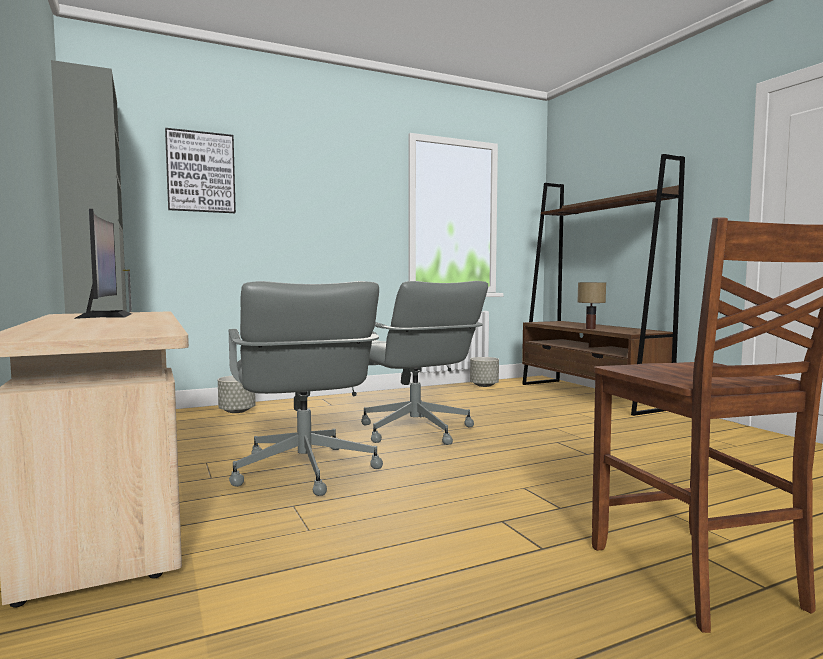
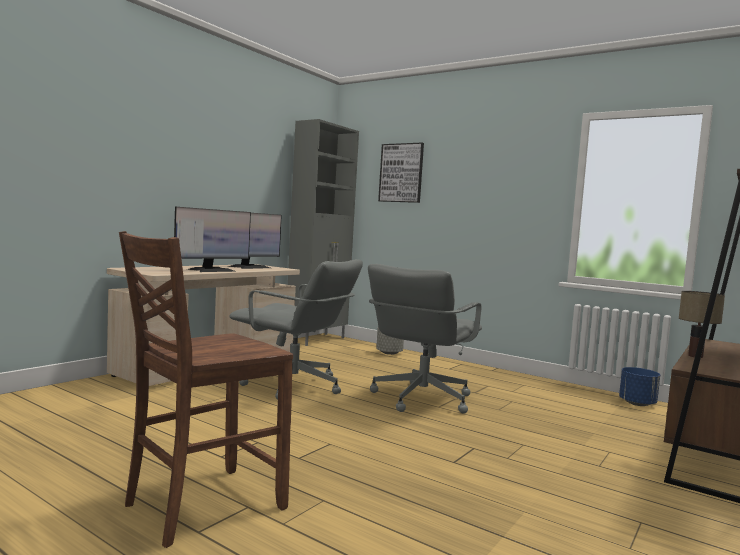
camera: 60 degrees right, 0 degrees up
grey office chair [228,281,383,496] -> grey office chair turned 105 degrees counterclockwise [229,259,363,400]
grey planter [470,357,499,387] -> blue planter [619,367,660,406]
none -> monitor [174,207,251,272]

